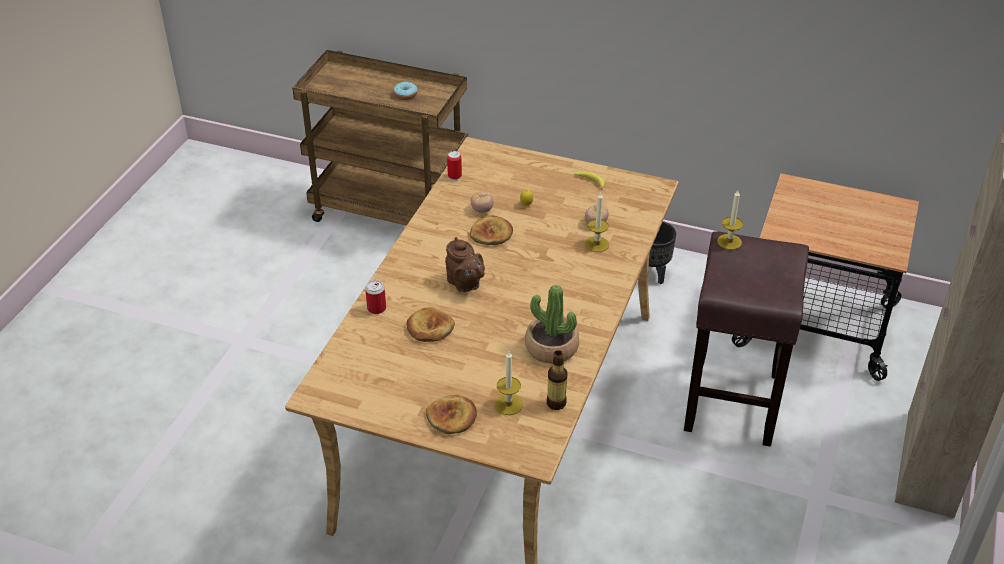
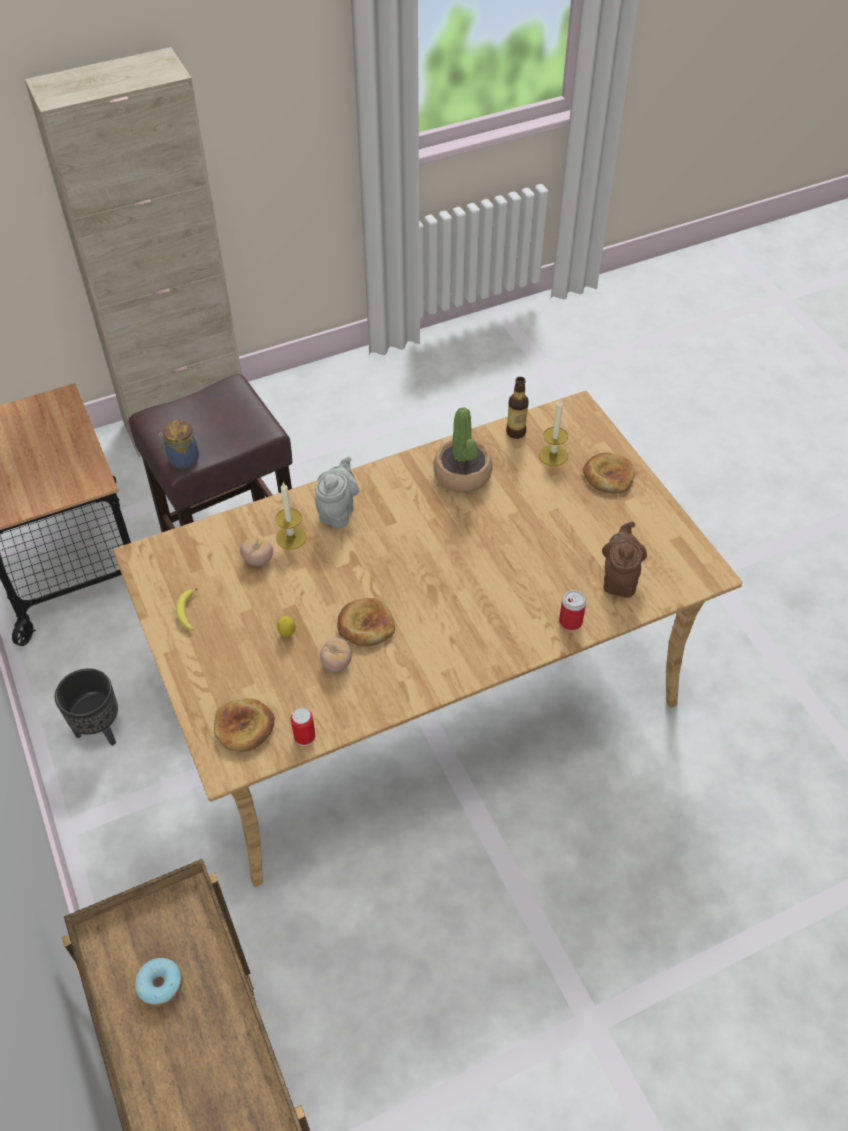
camera: 135 degrees left, 10 degrees up
bread [407,307,455,342] -> bread moved to [214,698,275,752]
brown teapot [445,237,485,292] -> brown teapot moved to [602,521,647,598]
candle [717,190,743,250] -> jar [159,420,199,469]
none -> grey teapot [315,456,359,528]

